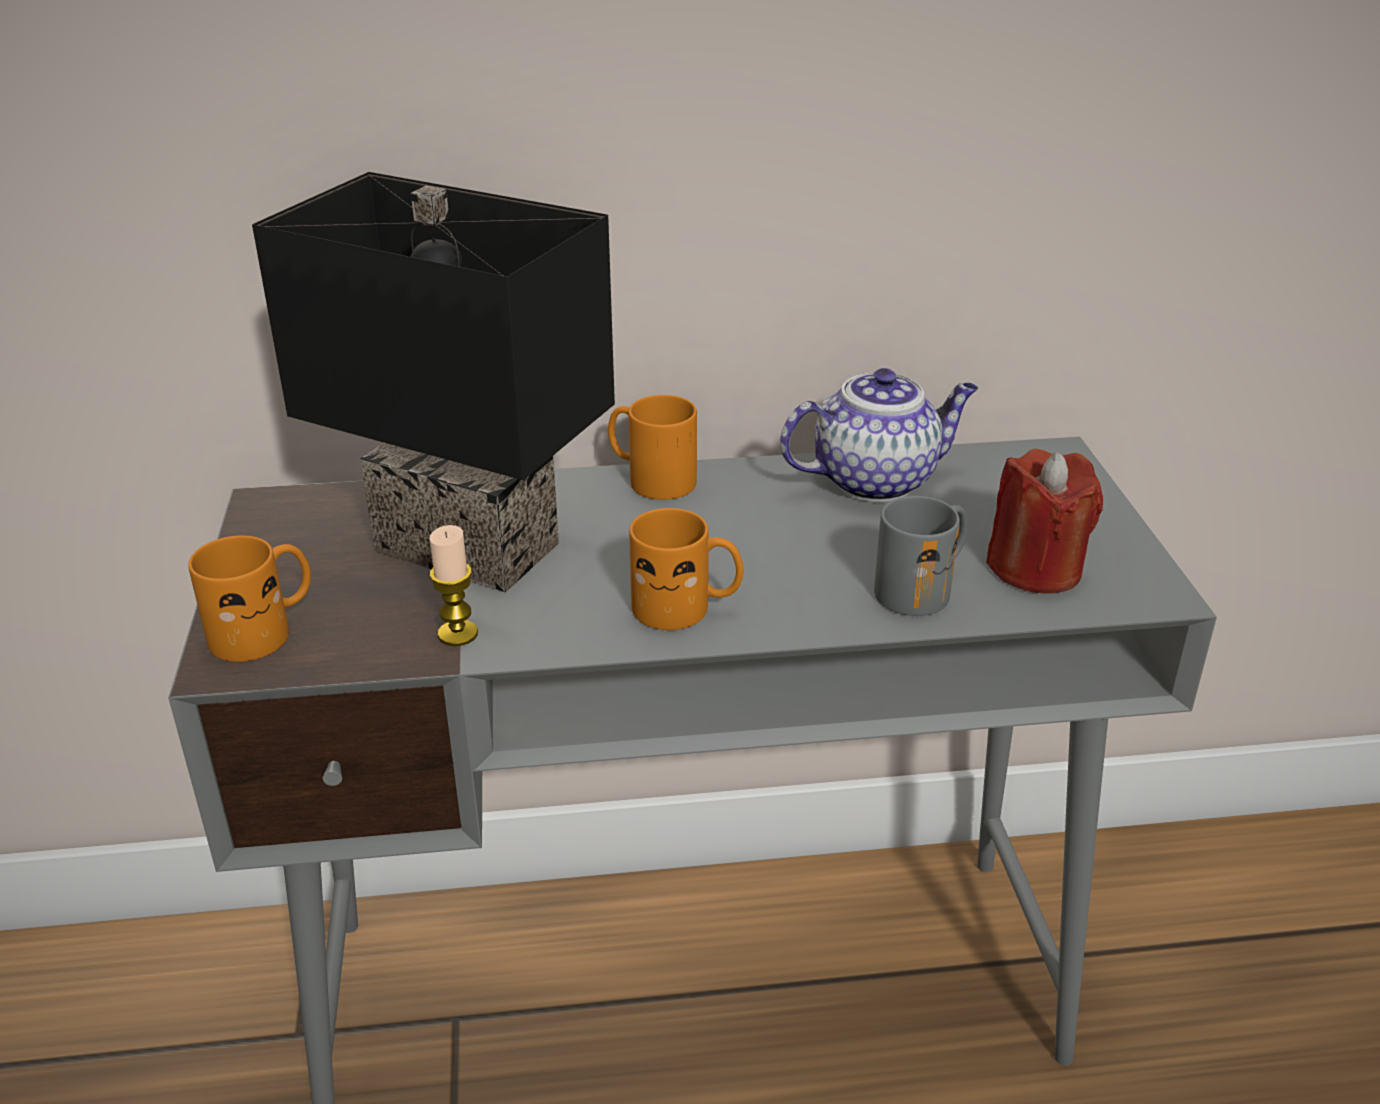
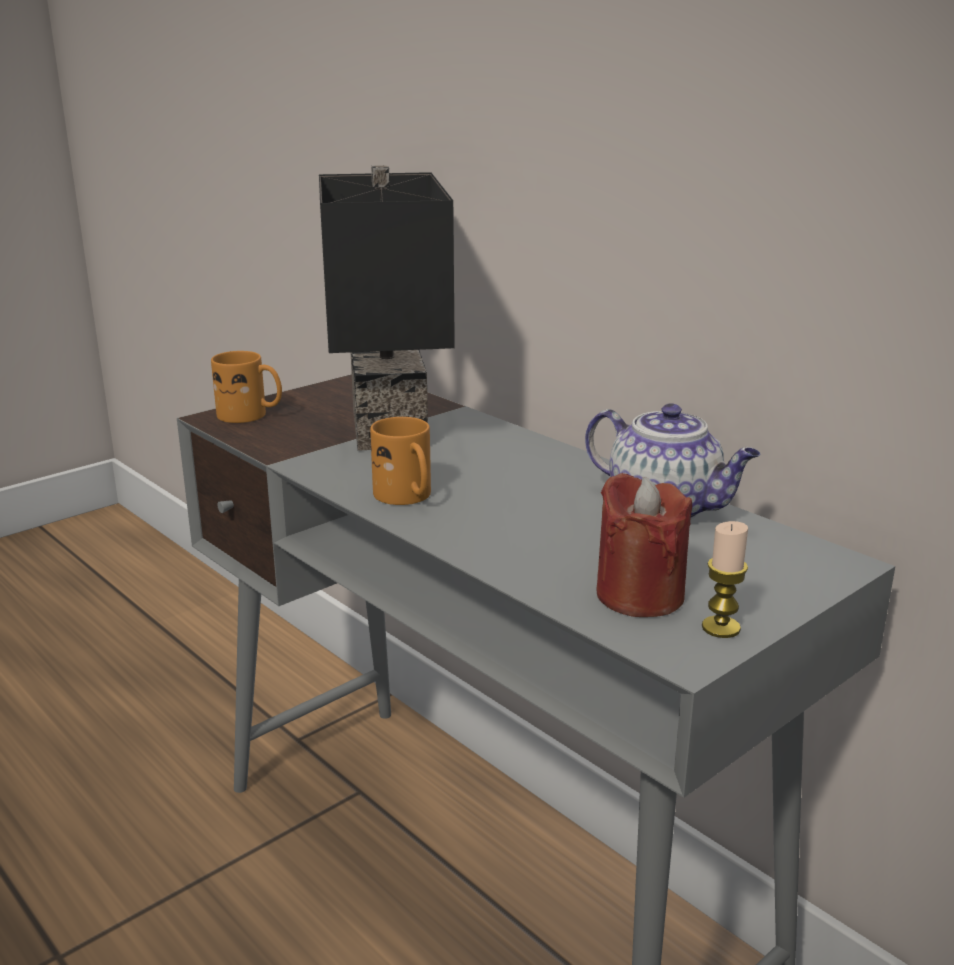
camera: 55 degrees right, 10 degrees down
candle [429,525,478,646] -> candle moved to [702,521,748,638]
orange mug [608,395,697,500] -> none
grey mug [874,496,968,616] -> none

